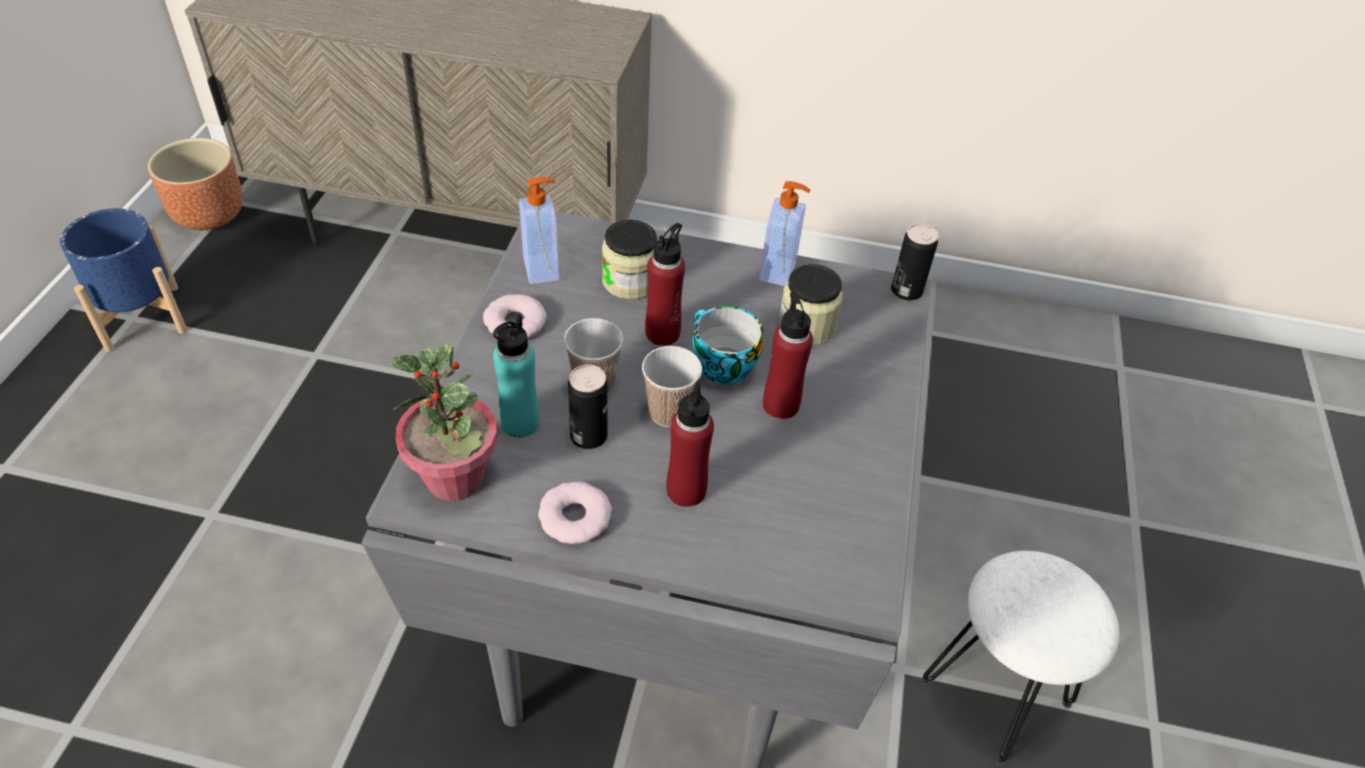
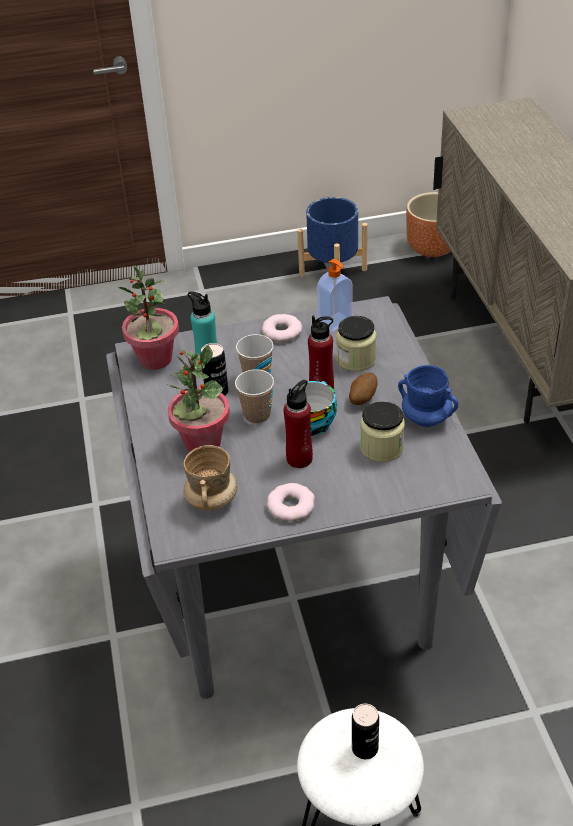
camera: 70 degrees right, 5 degrees down
donut [538,481,612,544] -> donut moved to [267,483,315,521]
red bottle [666,381,714,507] -> potted plant [165,345,230,452]
soap dispenser [759,181,810,286] -> blue mug [398,365,459,427]
can [891,224,939,301] -> can moved to [352,704,379,759]
none -> beige mug [183,445,238,511]
none -> potato [349,372,378,405]

